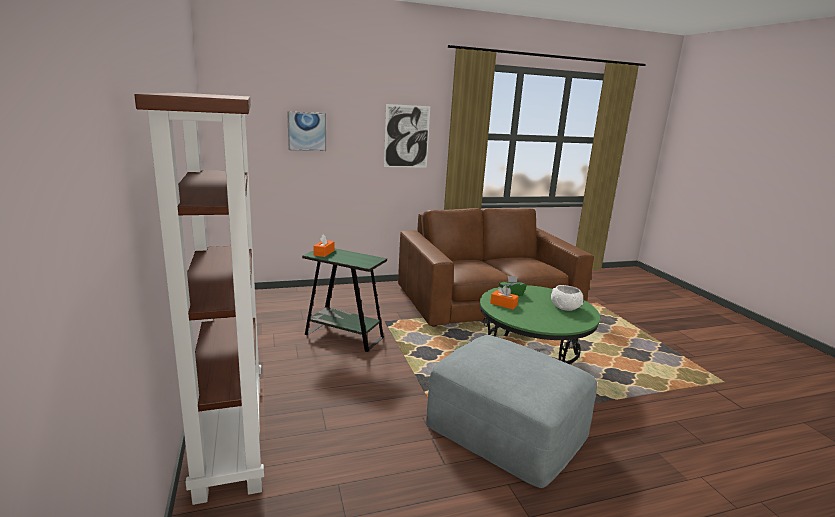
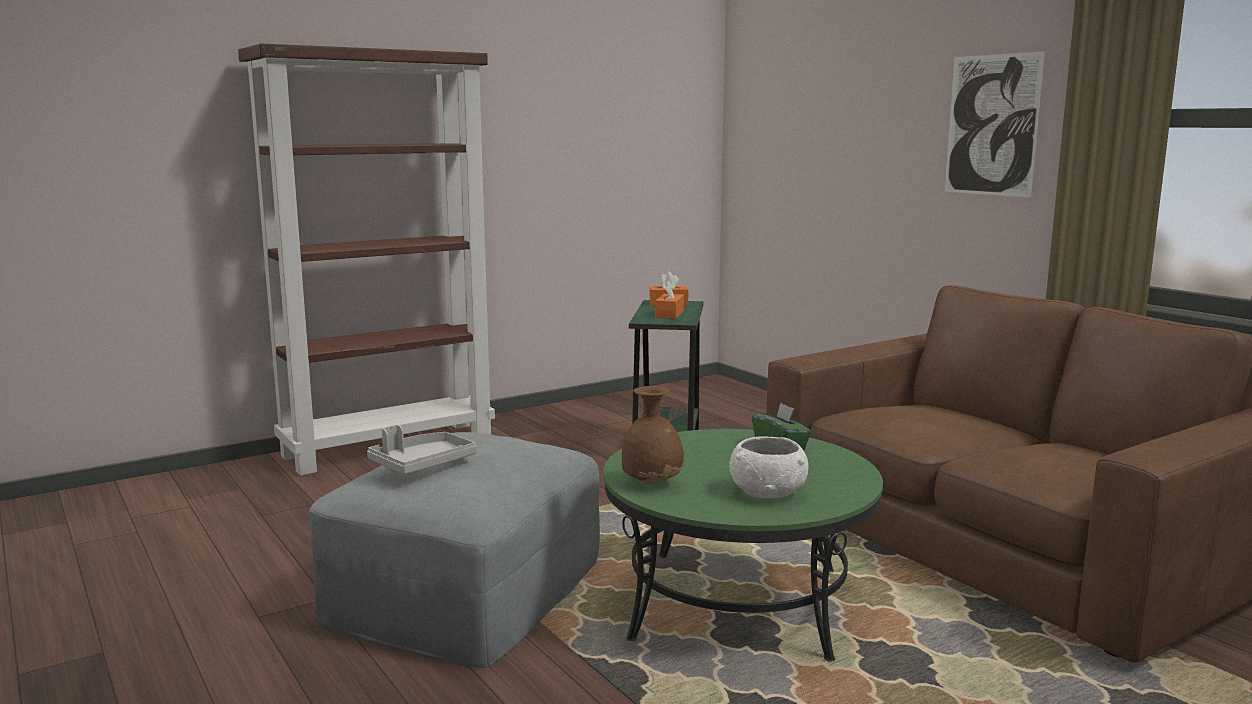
camera: 75 degrees right, 5 degrees down
picture [287,111,326,151] -> none
orange tissue box [490,286,519,309] -> orange tissue box moved to [655,281,684,319]
none -> grey tray [367,425,476,474]
none -> brown vase [622,386,684,485]

